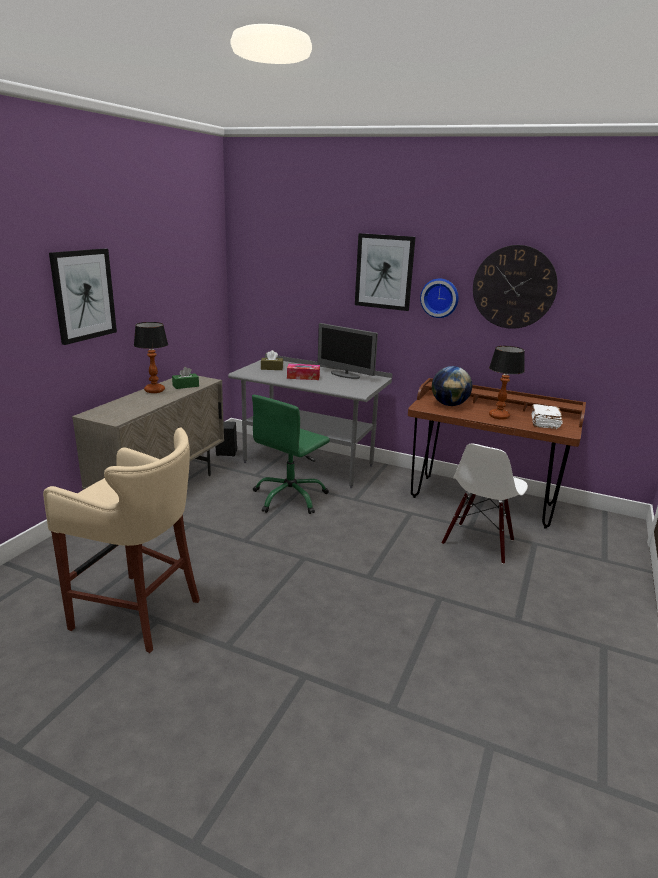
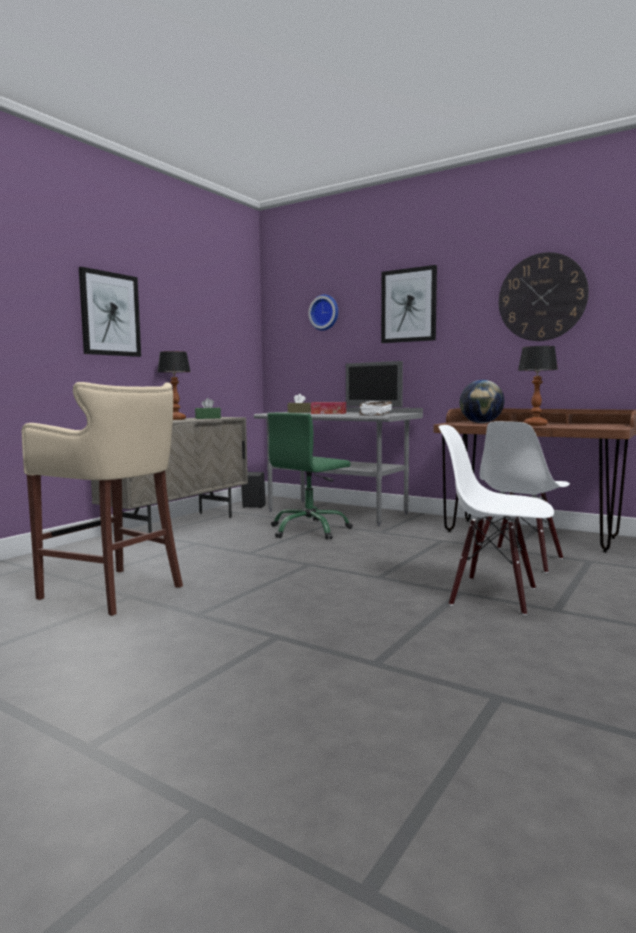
camera: 10 degrees right, 15 degrees down
wall clock [420,278,458,318] -> wall clock moved to [308,295,338,331]
white book [531,404,562,429] -> white book moved to [359,401,392,415]
none -> white chair [439,425,554,616]

